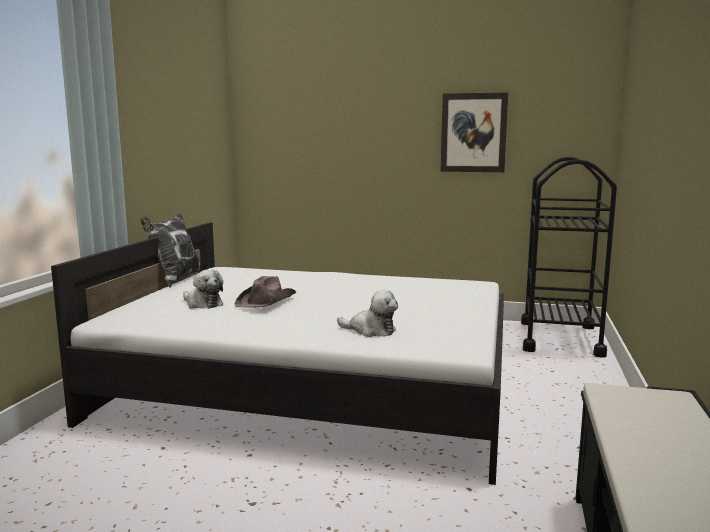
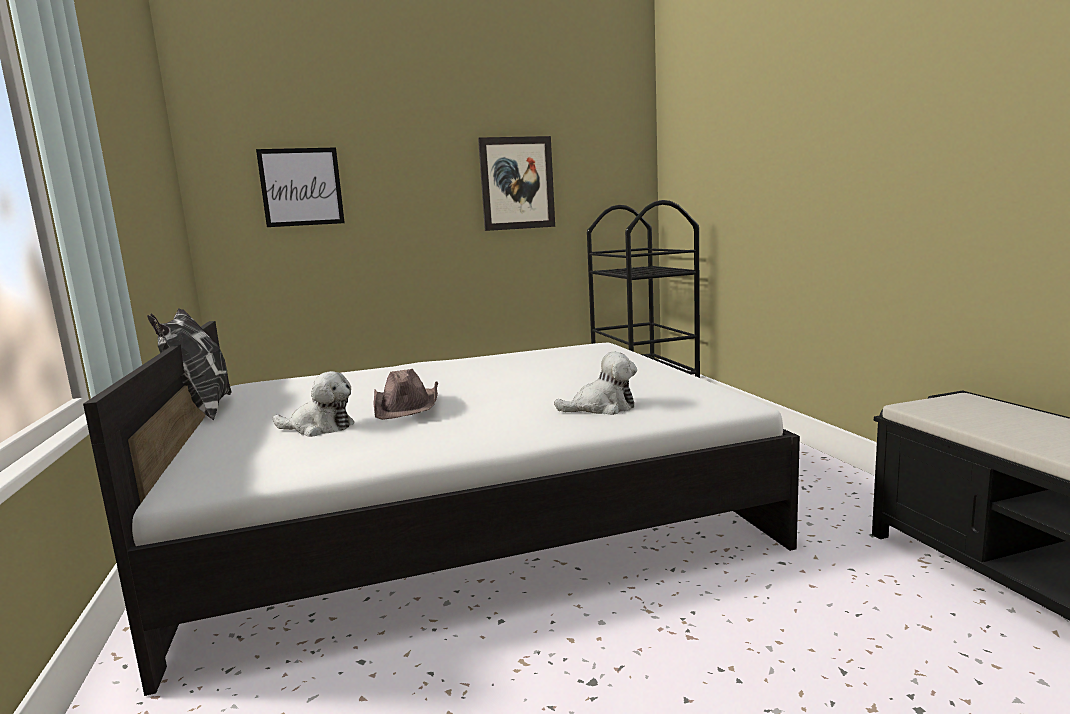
camera: 30 degrees left, 0 degrees up
none -> picture [256,147,345,227]

